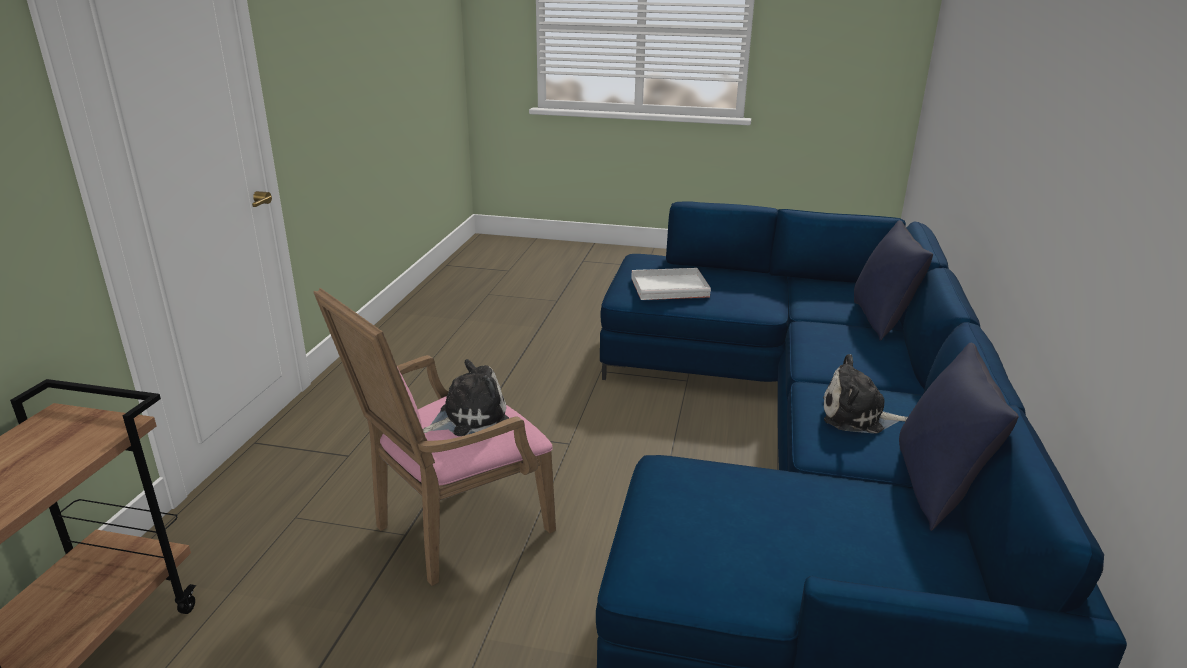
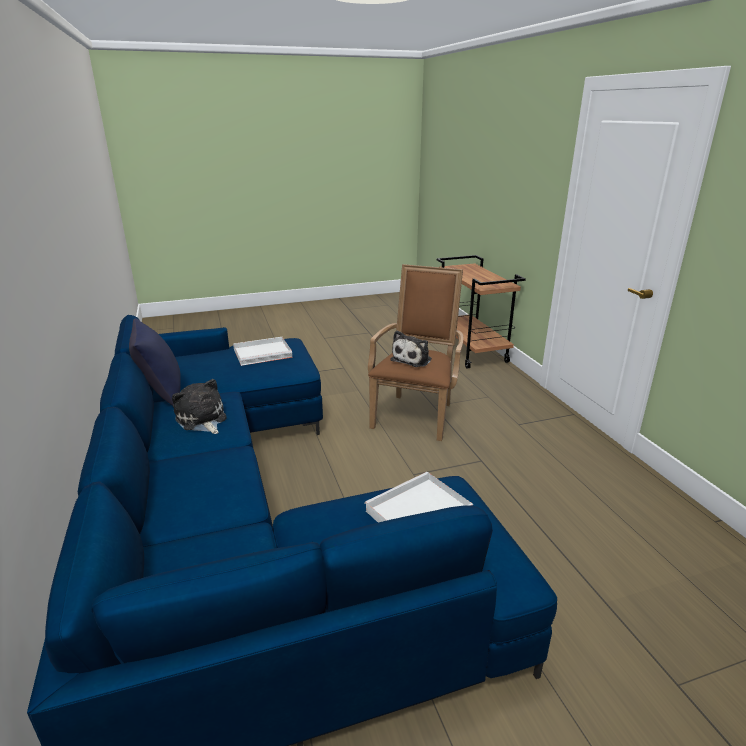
camera: 150 degrees right, 0 degrees up
pink armchair [313,288,556,586] -> brown armchair [368,264,464,441]
plush toy [823,354,908,434] -> plush toy turned 105 degrees counterclockwise [172,379,227,434]
blue pillow [854,220,933,341] -> none
none -> white tray [233,337,293,366]

